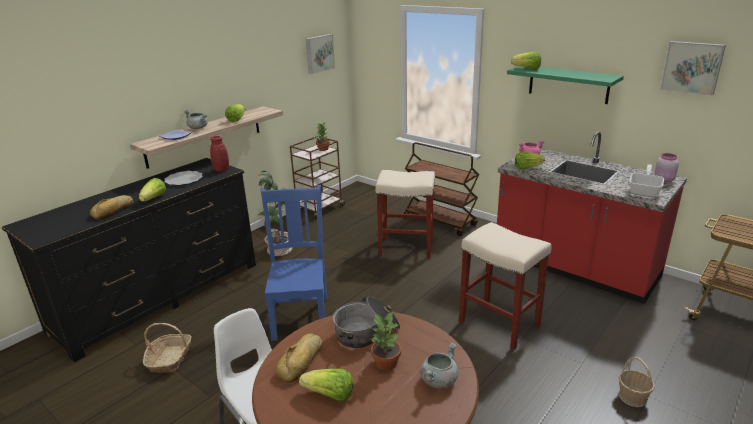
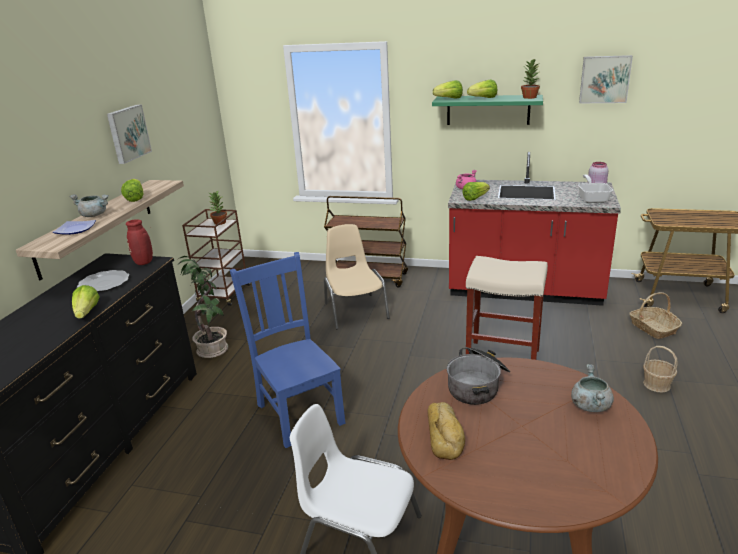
camera: 25 degrees left, 0 degrees up
bread [90,195,134,219] -> none
basket [143,323,191,373] -> basket moved to [629,292,682,339]
lettuce [299,369,353,401] -> lettuce moved to [467,79,497,98]
picture [306,34,335,74] -> picture moved to [107,104,152,164]
potted plant [370,312,401,371] -> potted plant moved to [521,58,540,99]
beige stool [375,170,435,258] -> beige chair [324,224,390,329]

